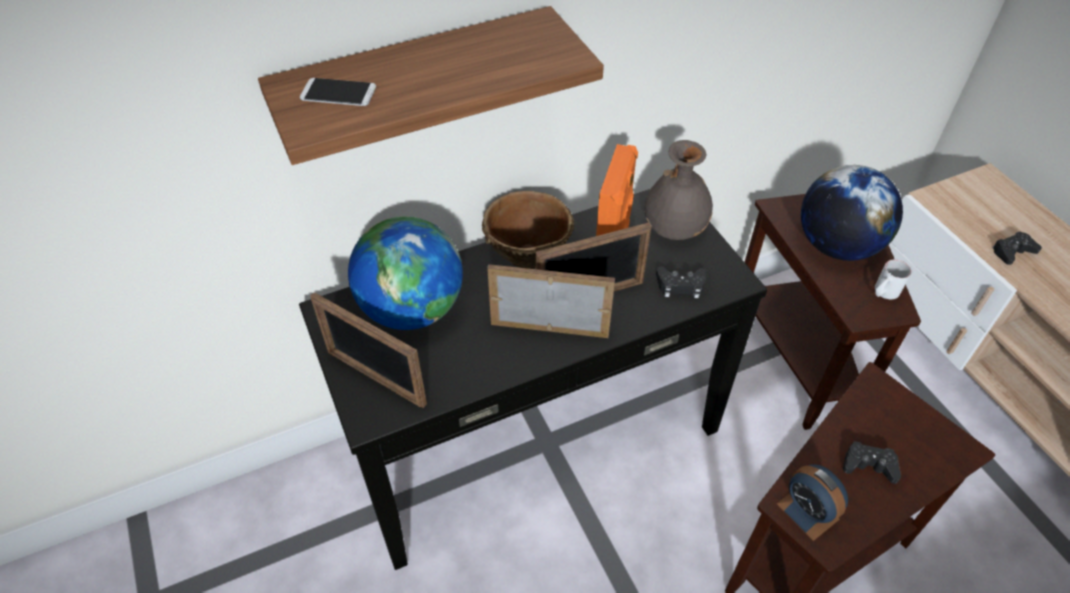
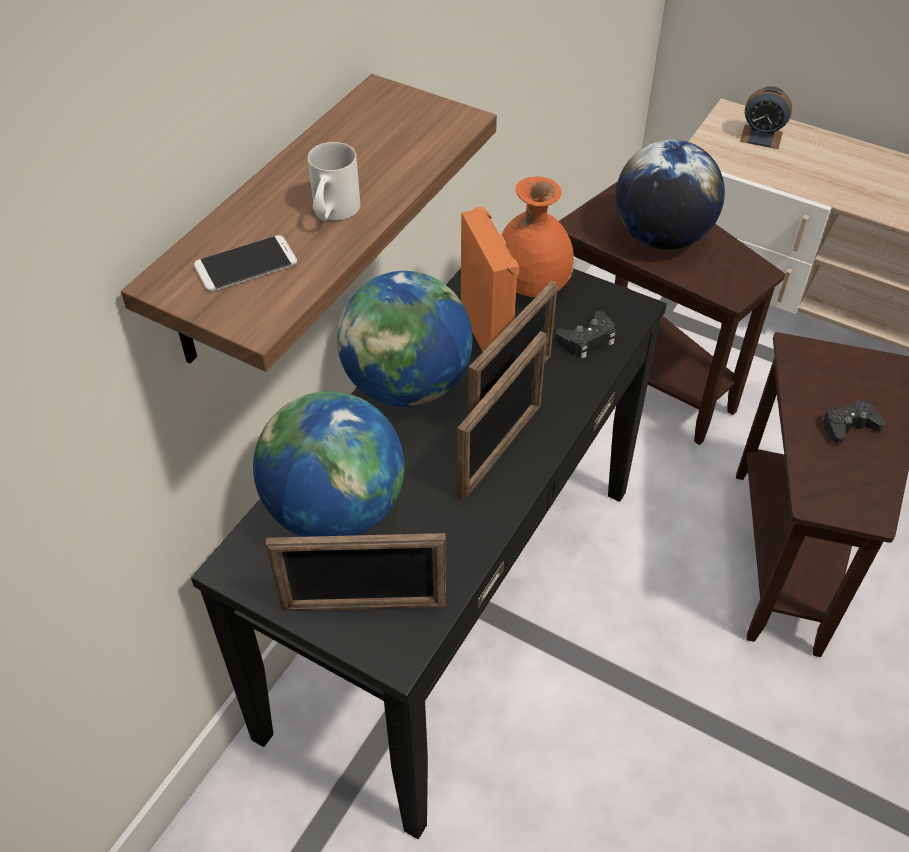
camera: 35 degrees left, 0 degrees up
brown bowl [482,191,574,269] -> globe [337,271,473,407]
picture frame [487,264,615,338] -> picture frame turned 150 degrees clockwise [457,331,547,501]
grey vase [644,140,713,240] -> orange vase [501,176,574,297]
alarm clock [777,465,848,541] -> alarm clock moved to [740,86,792,149]
white mug [875,260,911,299] -> white mug moved to [308,142,360,221]
black game controller [992,231,1042,265] -> none

